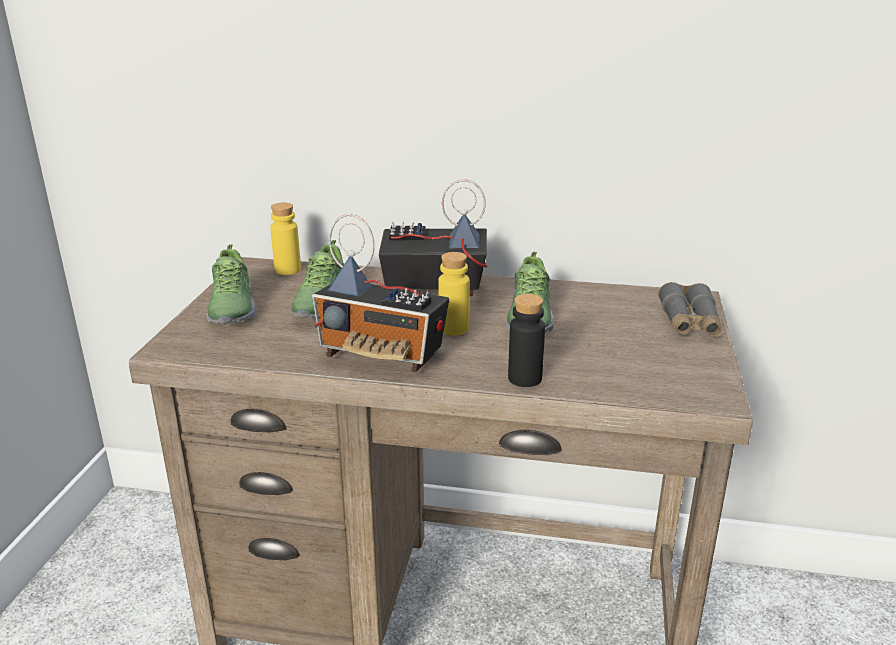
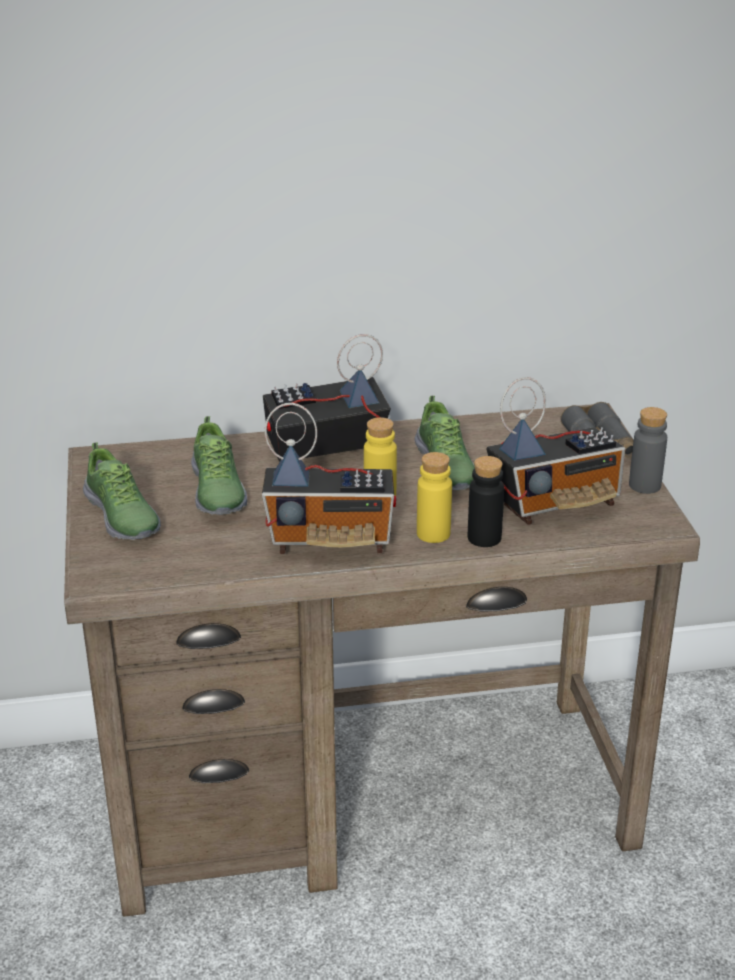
camera: 20 degrees left, 5 degrees up
yellow bottle [270,203,301,275] -> yellow bottle moved to [417,452,452,543]
none -> radio [487,377,626,525]
none -> grey bottle [629,407,667,494]

